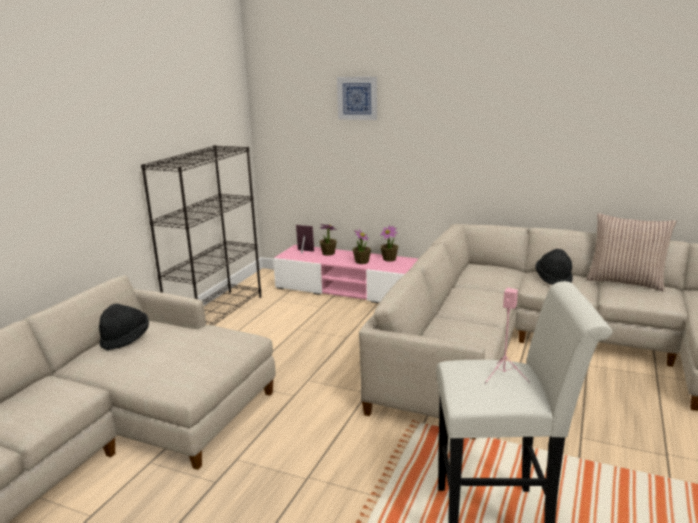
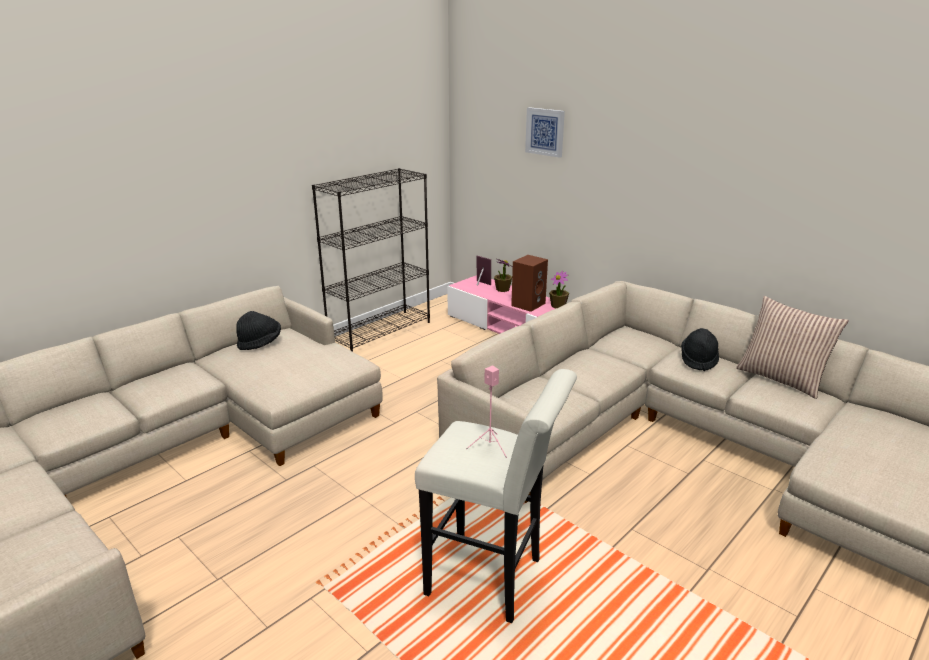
camera: 20 degrees right, 5 degrees up
potted plant [353,229,371,264] -> brown speaker [511,255,548,312]

